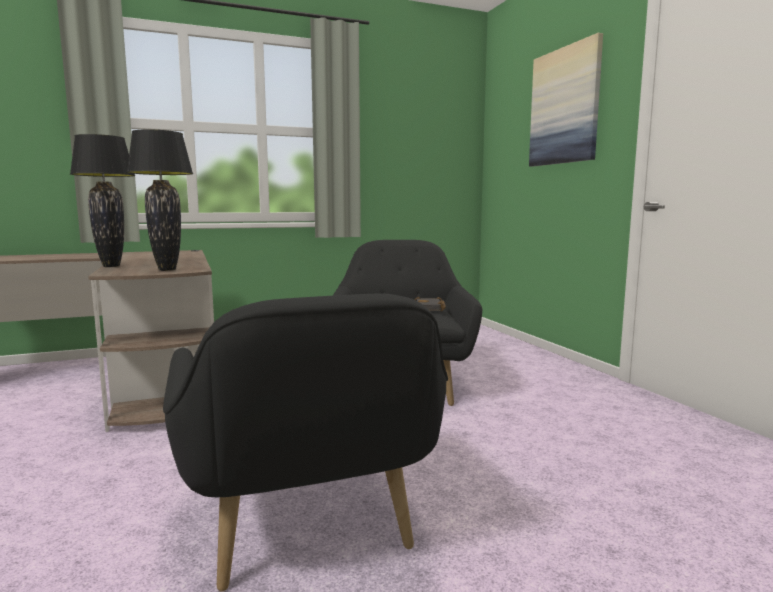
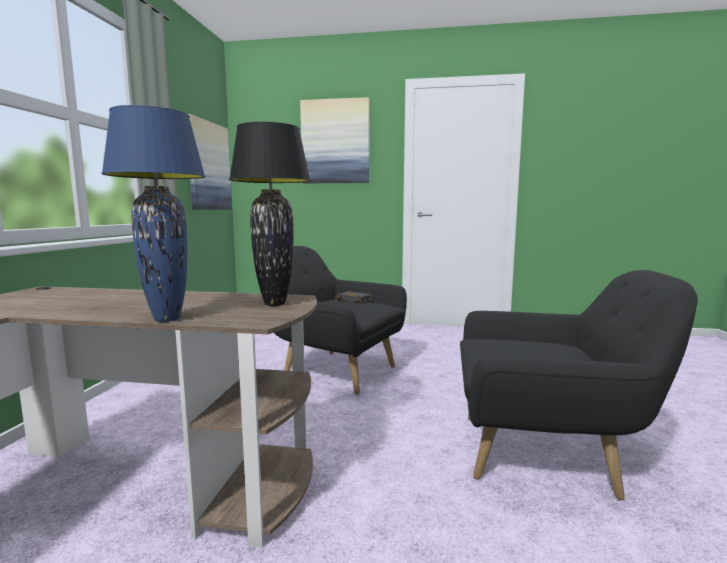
camera: 60 degrees left, 0 degrees up
black table lamp [70,134,135,267] -> blue table lamp [101,105,205,322]
none -> picture [188,114,232,210]

